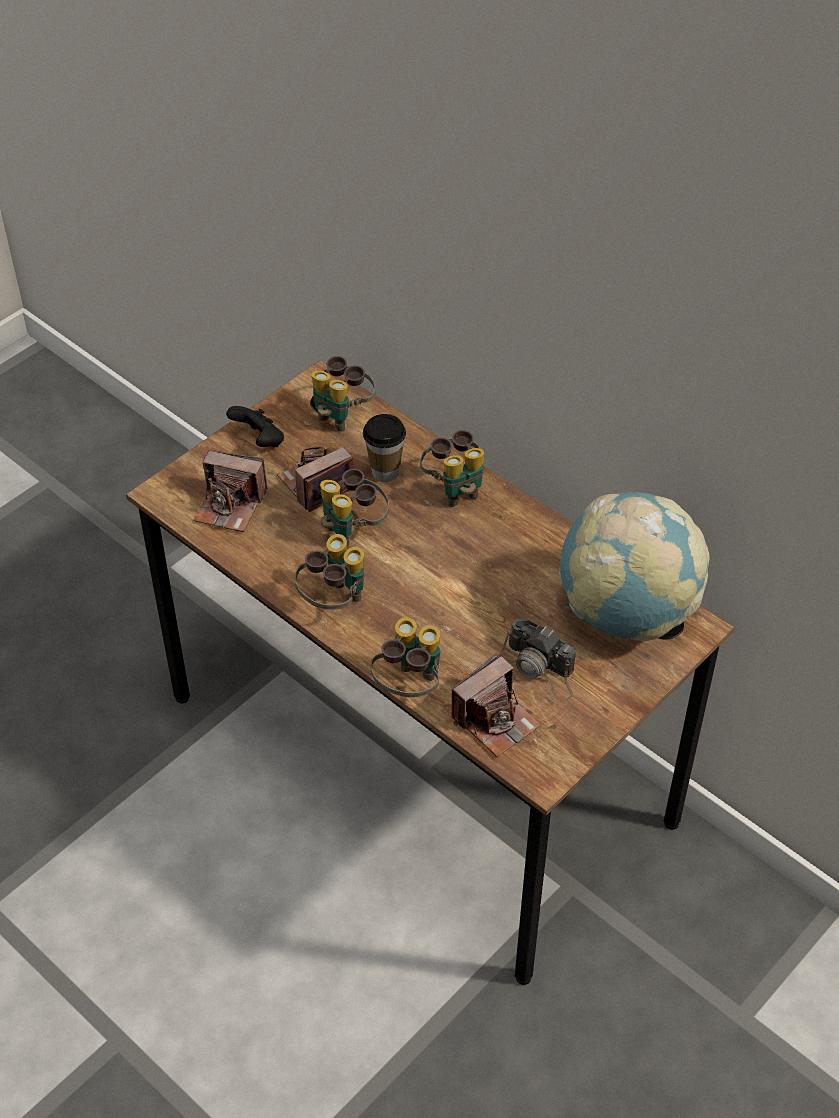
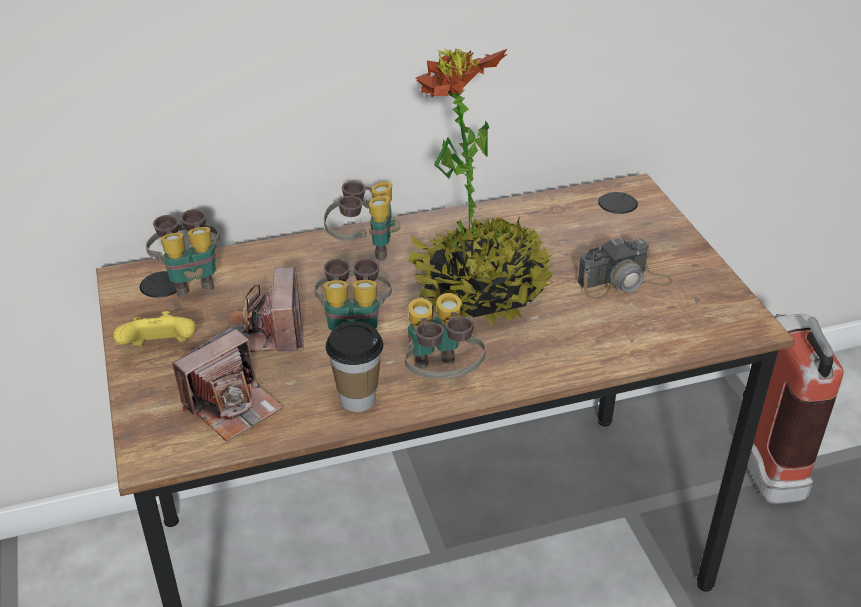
camera: 60 degrees left, 10 degrees down
black game controller [226,406,284,448] -> yellow game controller [113,311,196,346]
cup [363,414,406,482] -> cup moved to [326,321,383,412]
binoculars [371,617,441,697] -> none
camera [451,653,541,757] -> none
globe [559,492,710,641] -> none
none -> potted plant [408,49,556,327]
none -> fire extinguisher [743,314,843,504]

